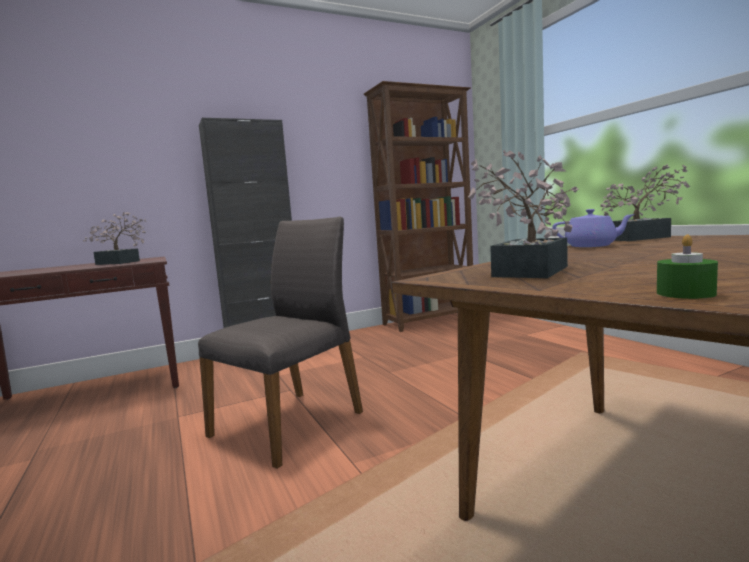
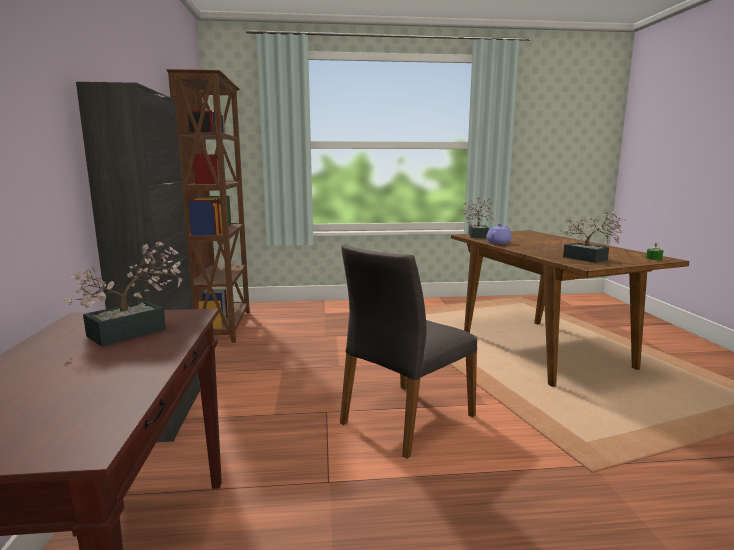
camera: 70 degrees left, 5 degrees up
grey chair [198,217,363,469] -> grey chair turned 105 degrees counterclockwise [340,244,477,459]

